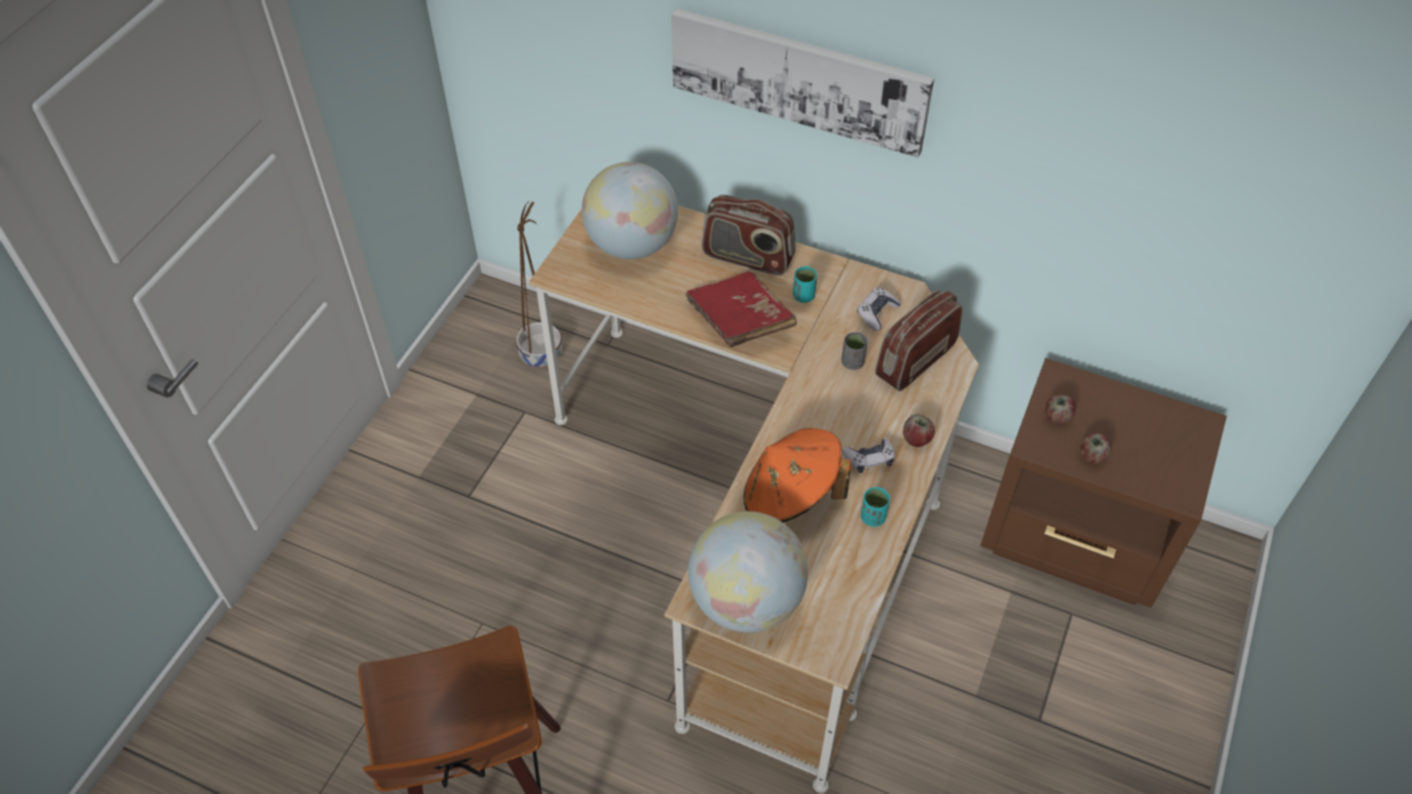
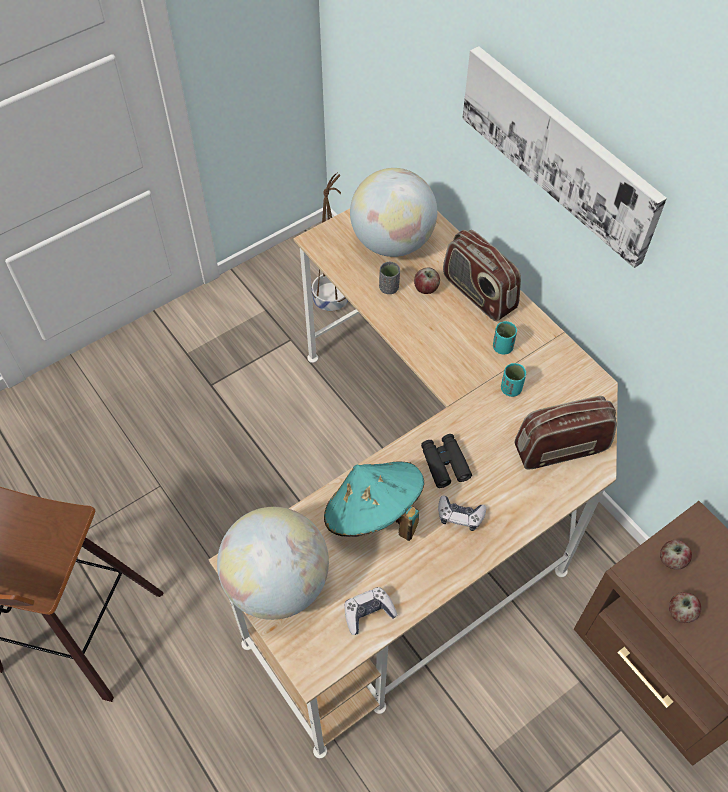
camera: 30 degrees right, 5 degrees up
red book [685,272,797,347] -> none
orange hat [744,428,851,522] -> turquoise hat [324,462,424,541]
grey cup [841,332,868,370] -> grey cup moved to [379,262,400,294]
game controller [857,287,901,331] -> game controller moved to [345,587,397,635]
turquoise cup [861,487,890,527] -> turquoise cup moved to [501,363,526,397]
apple [903,414,935,447] -> apple moved to [414,268,440,294]
none -> black binoculars [421,434,472,488]

